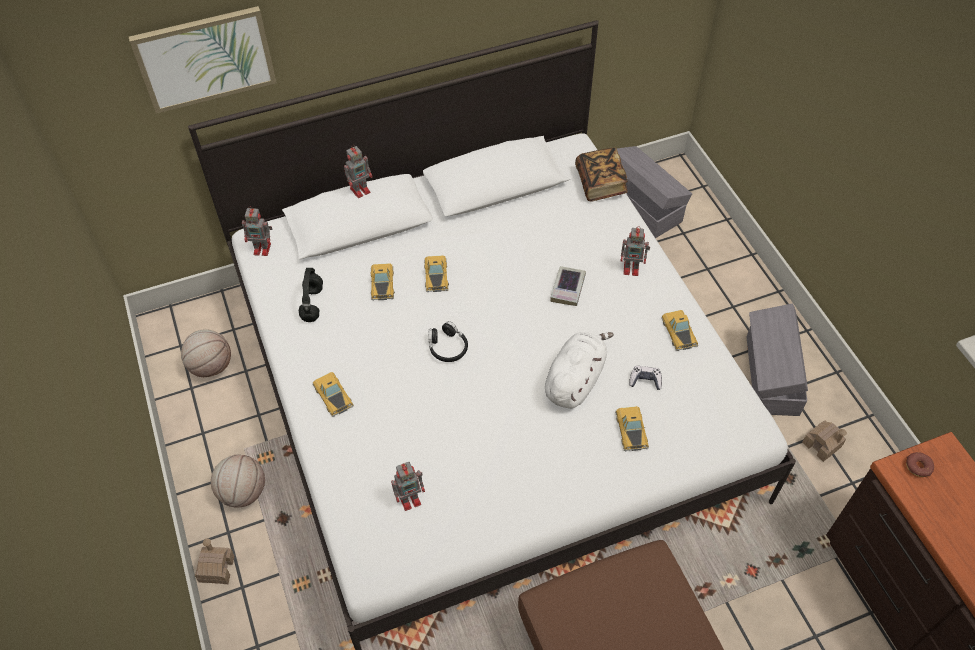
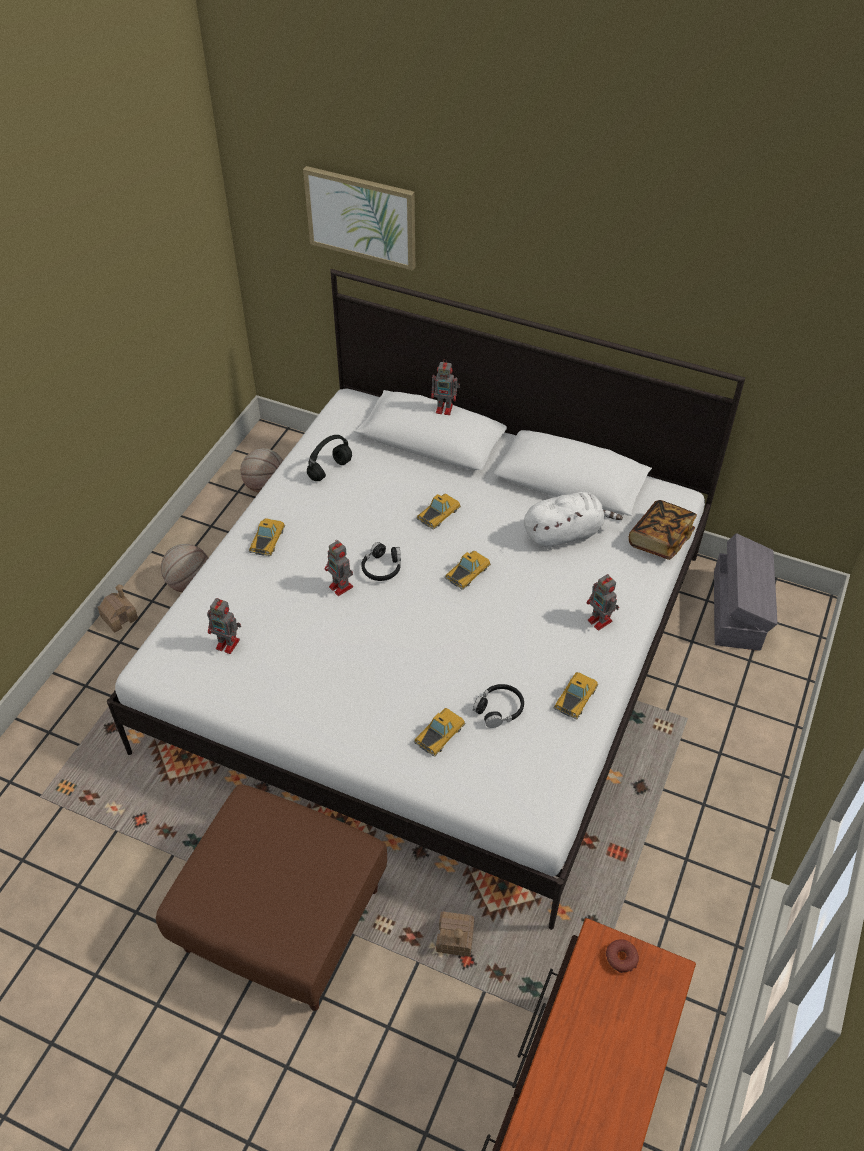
camera: 45 degrees right, 5 degrees down
toy robot [242,207,273,256] -> toy robot moved to [325,540,353,596]
toy car [371,263,395,300] -> toy car moved to [445,551,491,590]
white plush toy [545,332,614,408] -> white plush toy moved to [524,492,623,550]
book [550,266,586,306] -> none
game controller [629,366,662,390] -> black headphones [473,684,524,728]
grey storage box [747,304,808,416] -> none
toy house [802,421,847,462] -> toy house moved to [436,911,474,956]

